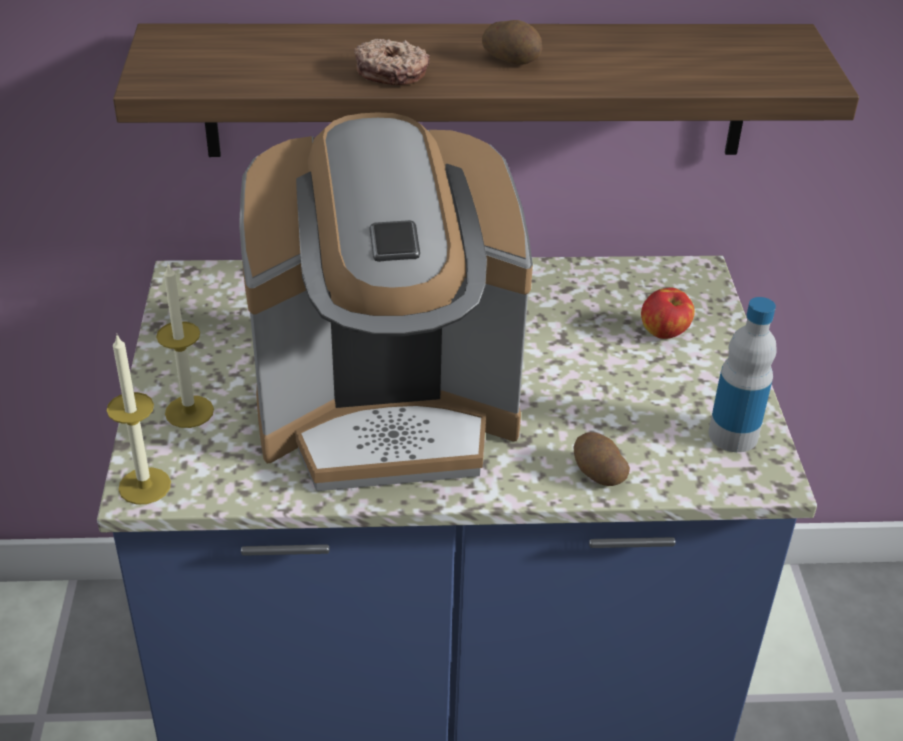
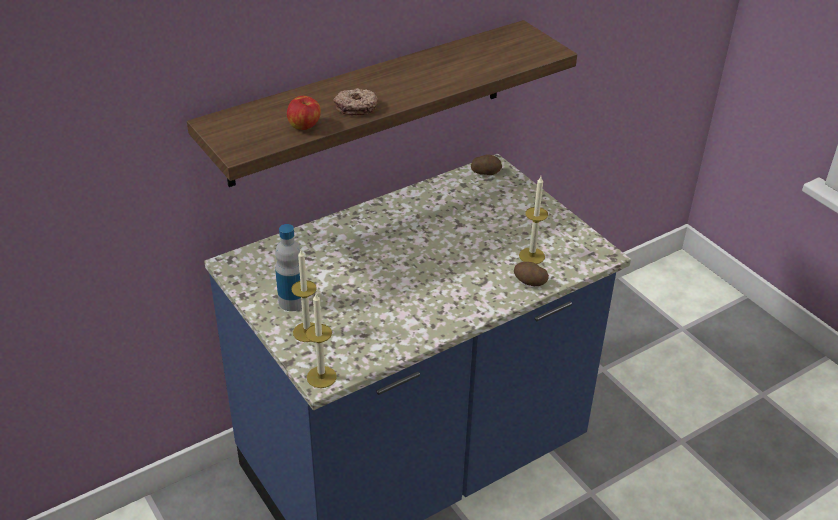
camera: 30 degrees left, 0 degrees up
coffee machine [239,112,533,491] -> none
potato [482,20,542,65] -> potato moved to [471,155,502,175]
apple [641,288,695,339] -> apple moved to [287,96,321,130]
bottle [708,297,777,452] -> bottle moved to [275,224,302,311]
none -> candle [519,177,548,264]

